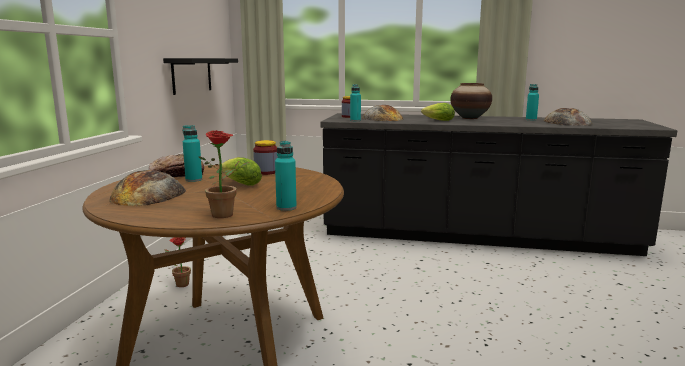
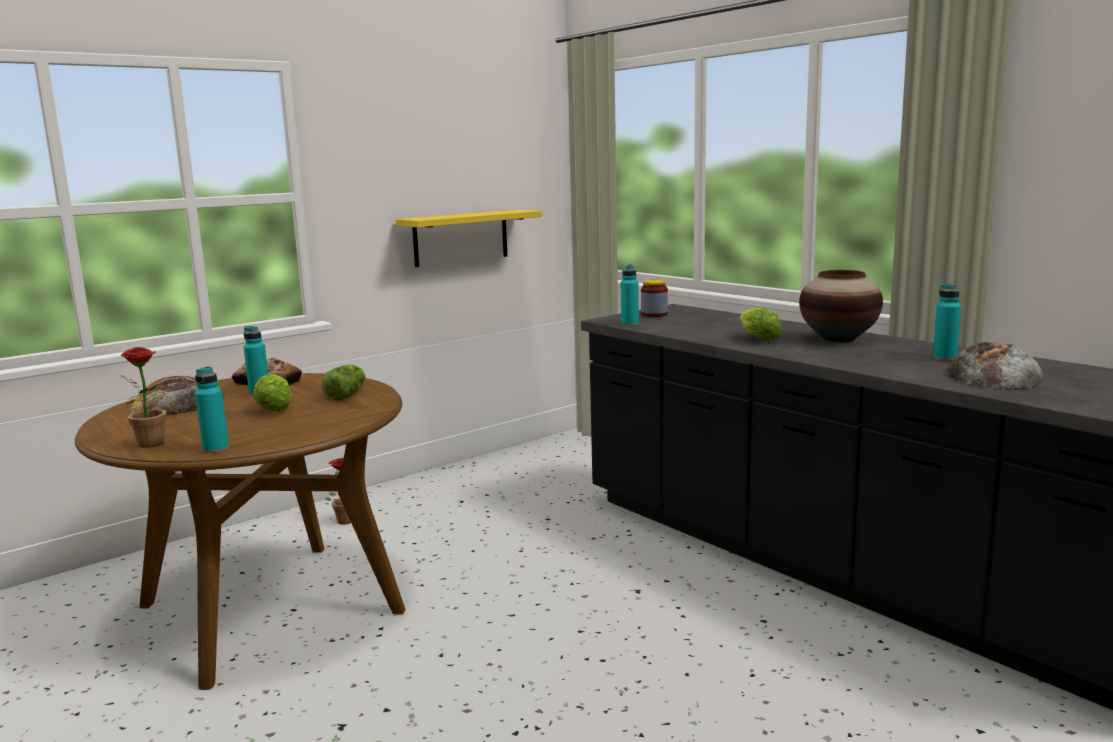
camera: 40 degrees right, 0 degrees up
black shelf [163,58,238,95] -> yellow shelf [396,210,542,267]
jar [253,140,278,175] -> lettuce [321,364,365,401]
bread [362,105,403,121] -> none

